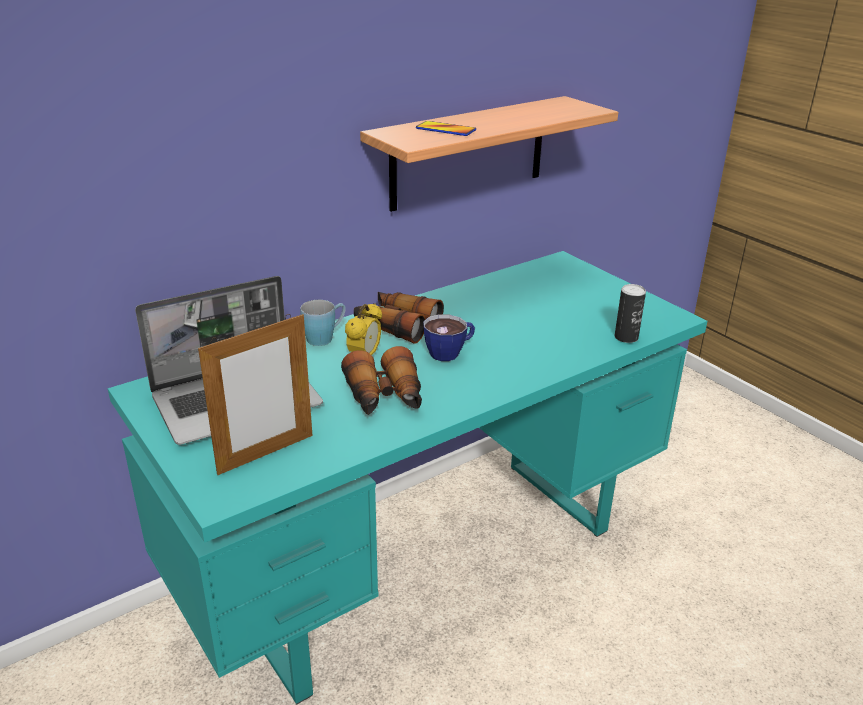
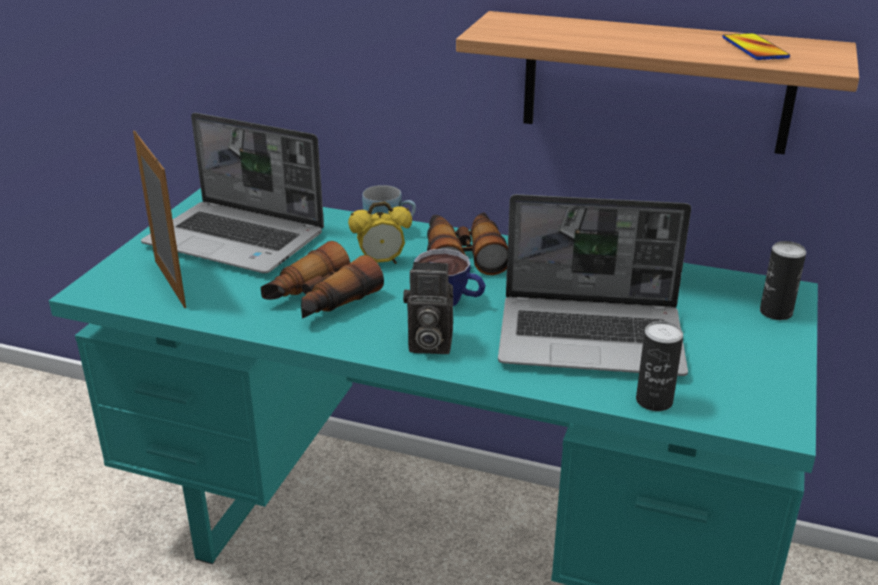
camera: 55 degrees right, 0 degrees up
picture frame [198,314,313,475] -> picture frame turned 135 degrees counterclockwise [133,131,186,308]
phone [416,121,476,136] -> phone moved to [722,33,790,60]
none -> camera [403,262,453,354]
none -> laptop [498,194,691,376]
none -> can [760,241,806,320]

